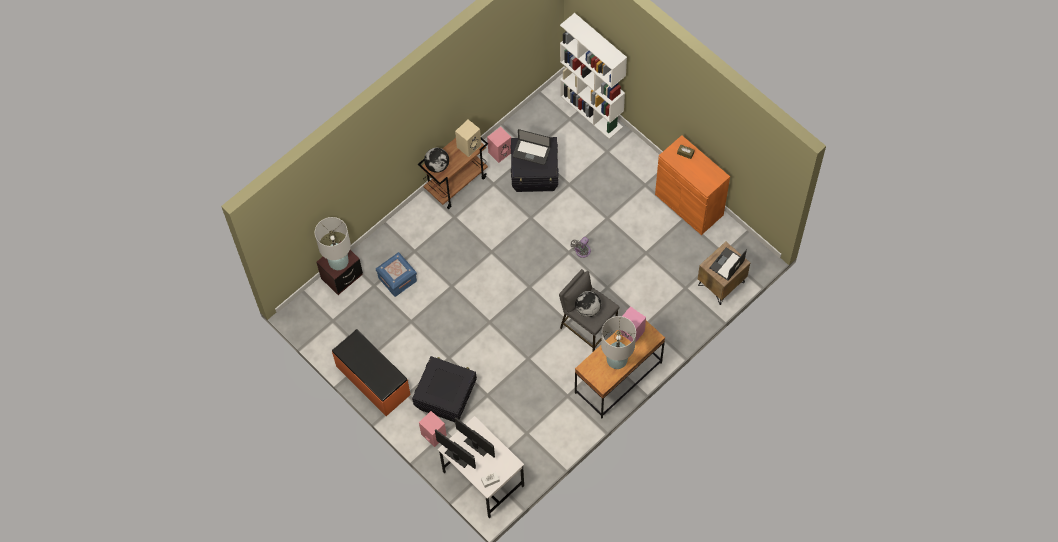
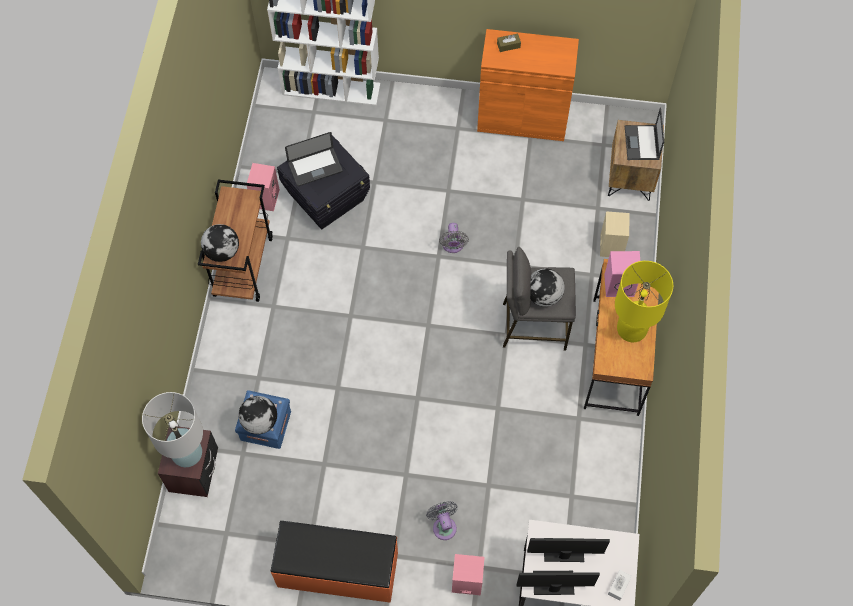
camera: 40 degrees left, 0 degrees up
black storage box [412,356,477,422] -> grey fan [426,501,457,540]
beige speaker [455,120,481,157] -> beige speaker moved to [600,211,630,257]
white table lamp [601,316,636,369] -> yellow table lamp [615,261,673,342]
none -> globe [238,396,277,434]

